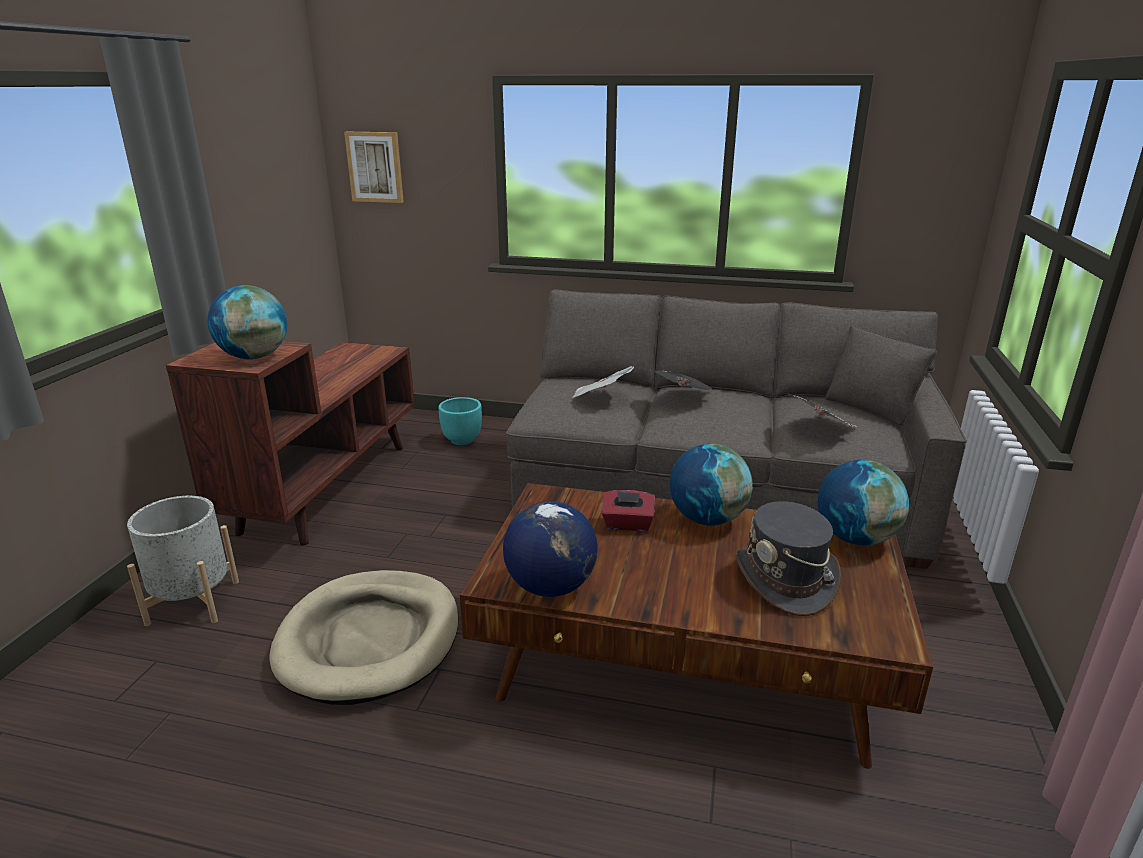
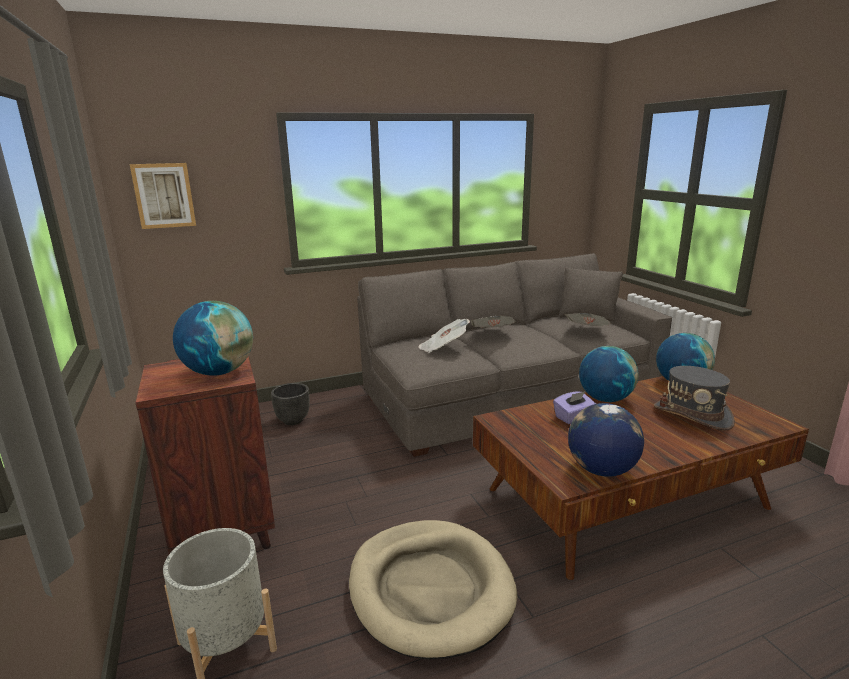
camera: 35 degrees left, 5 degrees down
turquoise planter [438,397,482,445] -> black planter [271,383,310,425]
red tissue box [602,490,655,531] -> purple tissue box [553,391,596,424]

